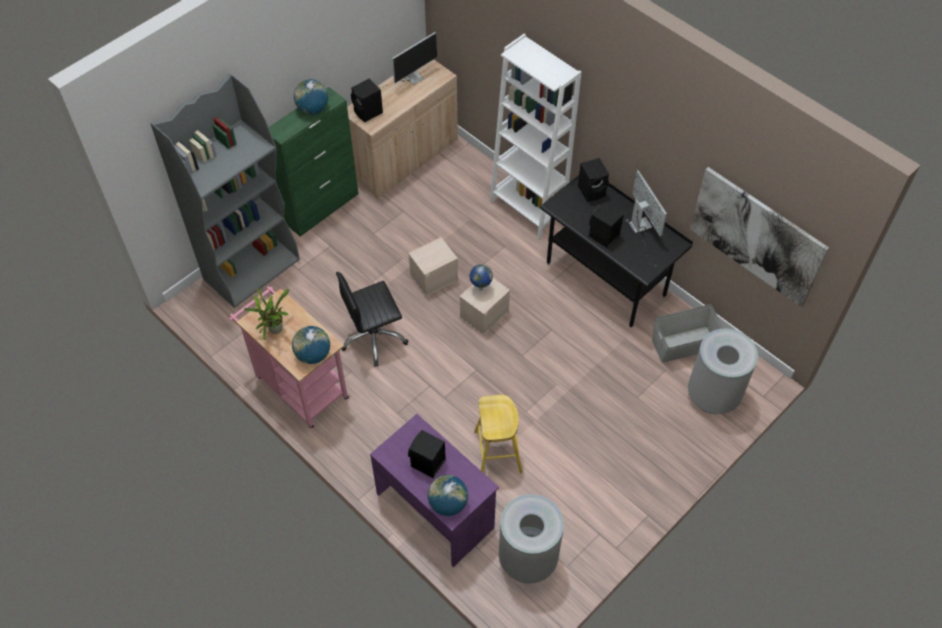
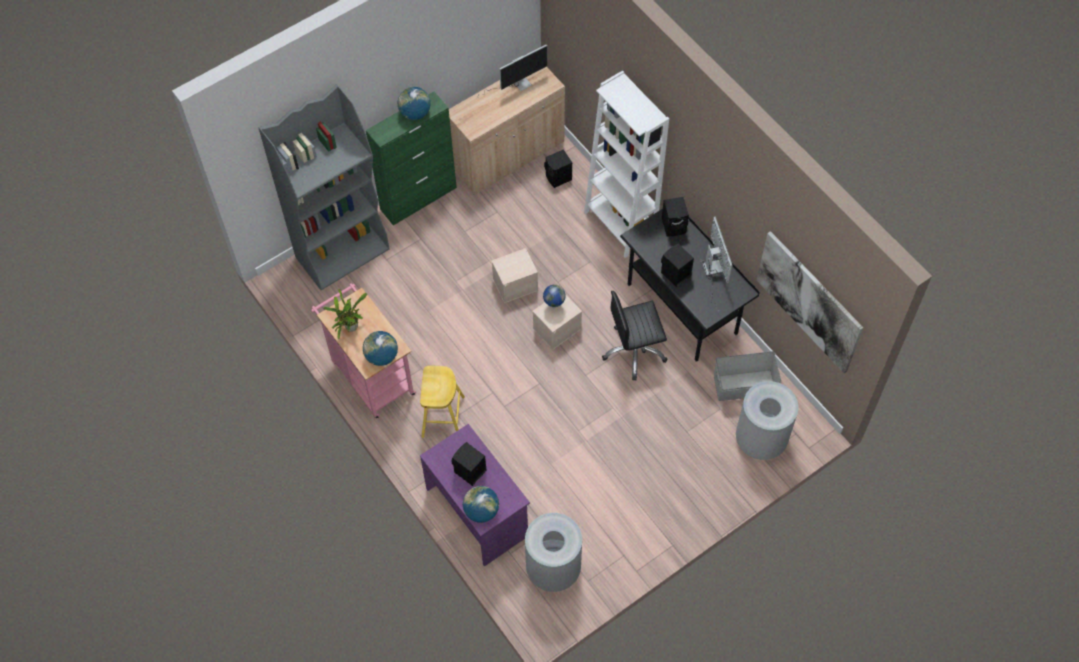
camera: 10 degrees right, 5 degrees up
black office chair [336,272,408,367] -> black office chair moved to [602,291,667,380]
black speaker [351,78,383,122] -> black speaker moved to [544,149,572,188]
yellow stool [474,395,523,474] -> yellow stool moved to [420,366,465,438]

